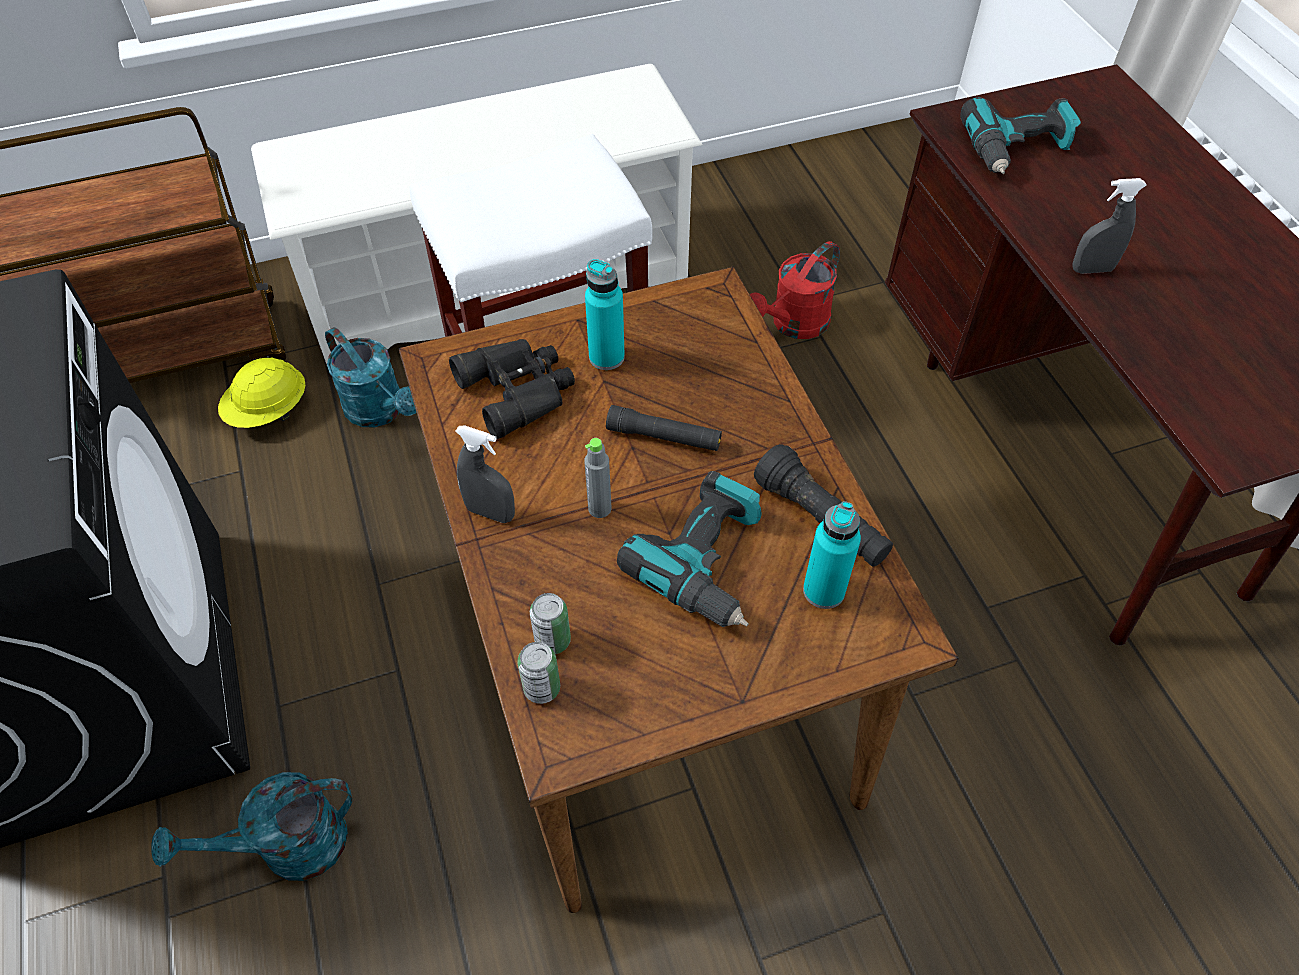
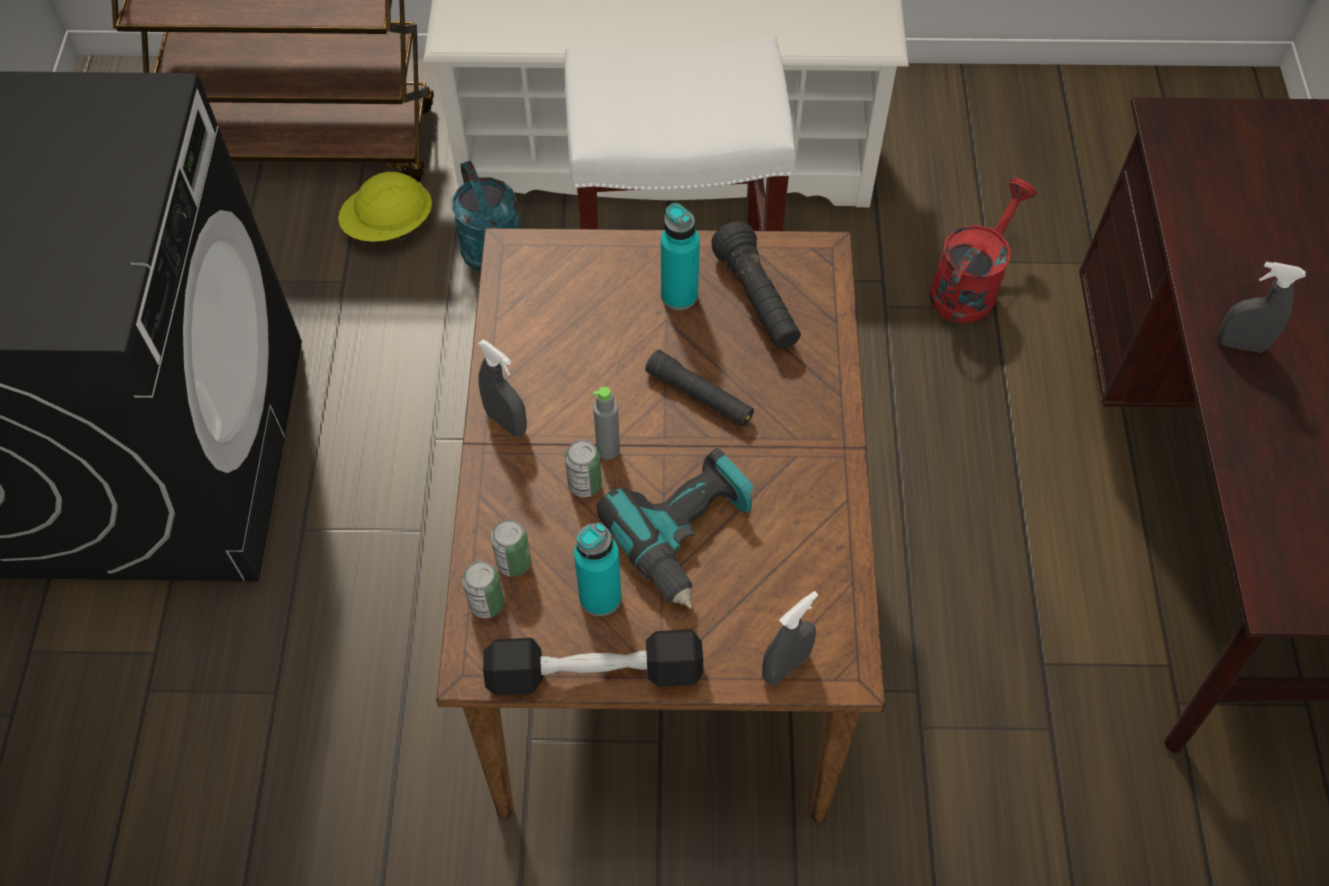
camera: 20 degrees right, 5 degrees up
turquoise watering can [151,772,352,881] -> none
black binoculars [449,339,575,439] -> none
red watering can [750,241,840,339] -> red watering can turned 150 degrees clockwise [929,179,1037,323]
black flashlight [754,444,893,567] -> black flashlight moved to [711,221,801,349]
turquoise bottle [803,501,861,609] -> turquoise bottle moved to [574,523,622,616]
power drill [960,97,1081,174] -> none
none -> black dumbbell [483,629,703,696]
none -> can [565,440,602,497]
none -> grey spray bottle [762,591,818,685]

